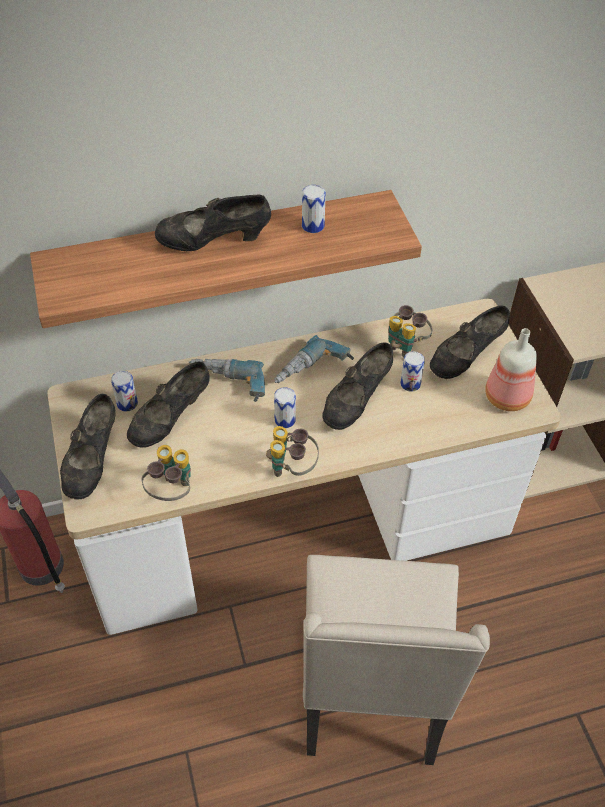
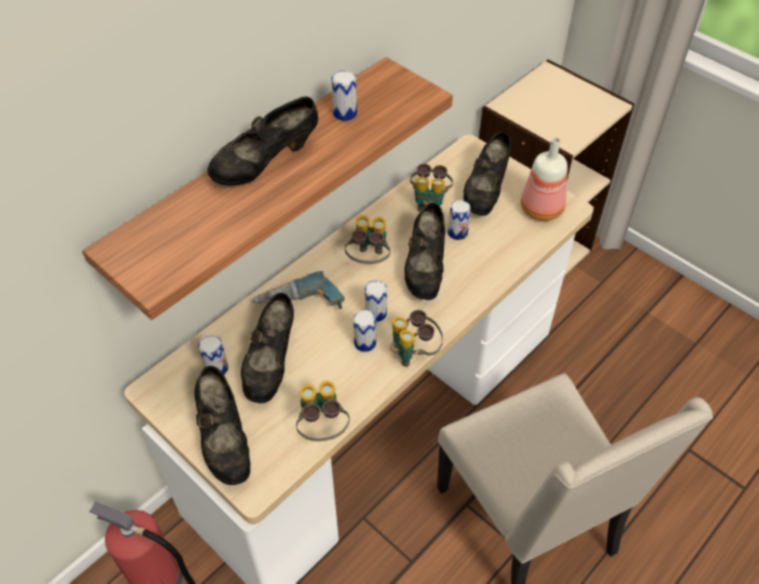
camera: 30 degrees left, 0 degrees up
power drill [274,335,354,383] -> binoculars [345,215,390,264]
none -> can [353,310,376,352]

